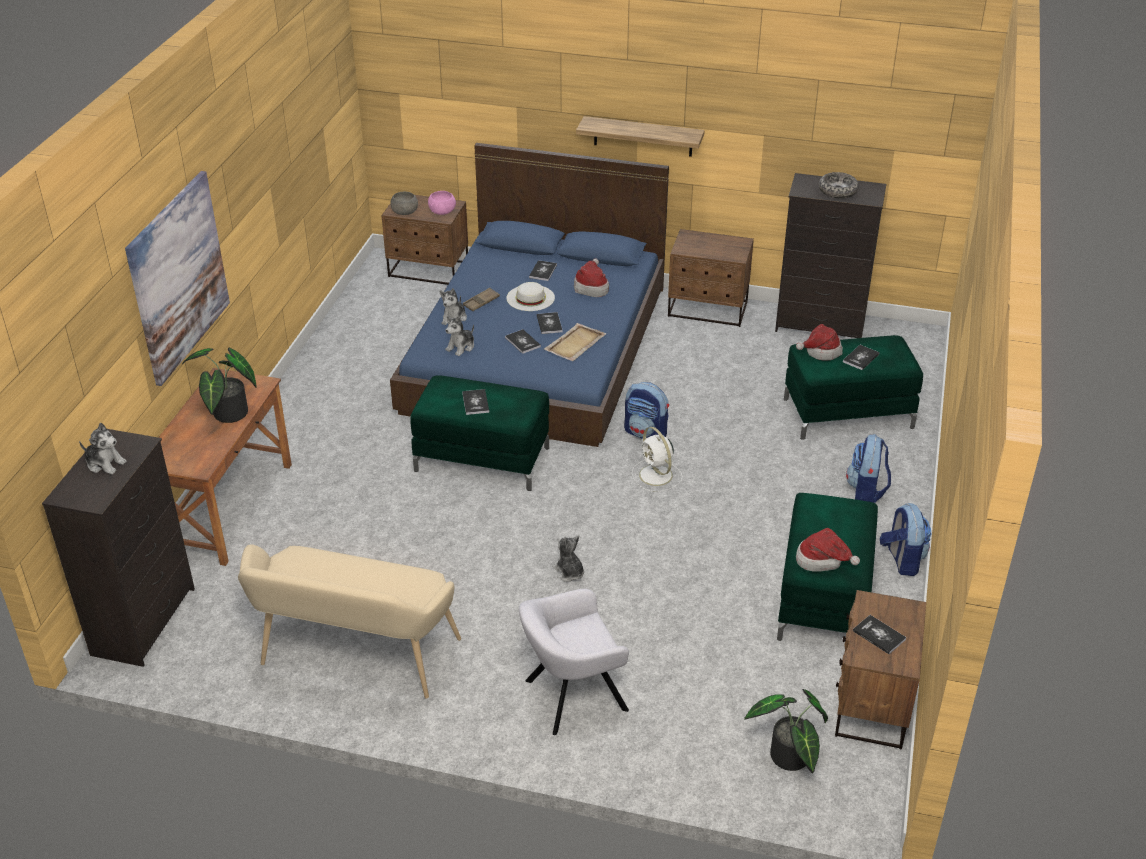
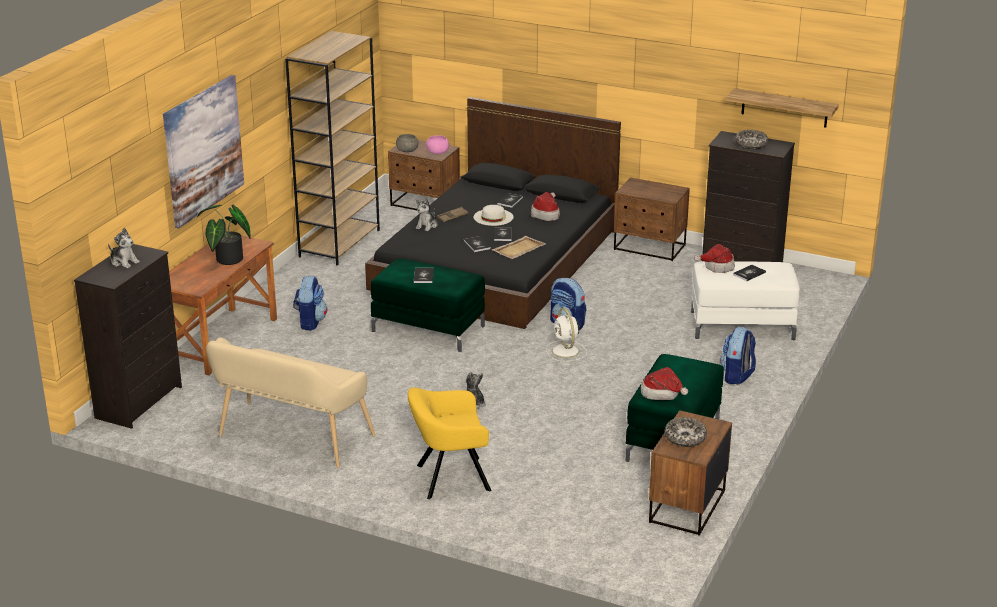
camera: 10 degrees right, 10 degrees down
blue bed [390,143,669,447] -> black bed [365,97,621,329]
plush toy [446,316,474,356] -> none
grey armchair [519,589,629,735] -> yellow armchair [408,388,491,499]
shelf [576,116,705,157] -> shelf moved to [726,88,839,127]
potted plant [744,689,828,774] -> none
green ottoman [784,335,923,440] -> white ottoman [691,261,800,340]
book [853,615,906,654] -> bowl [665,417,707,447]
backpack [880,503,931,576] -> backpack moved to [293,276,327,331]
none -> brown bookcase [285,31,380,266]

